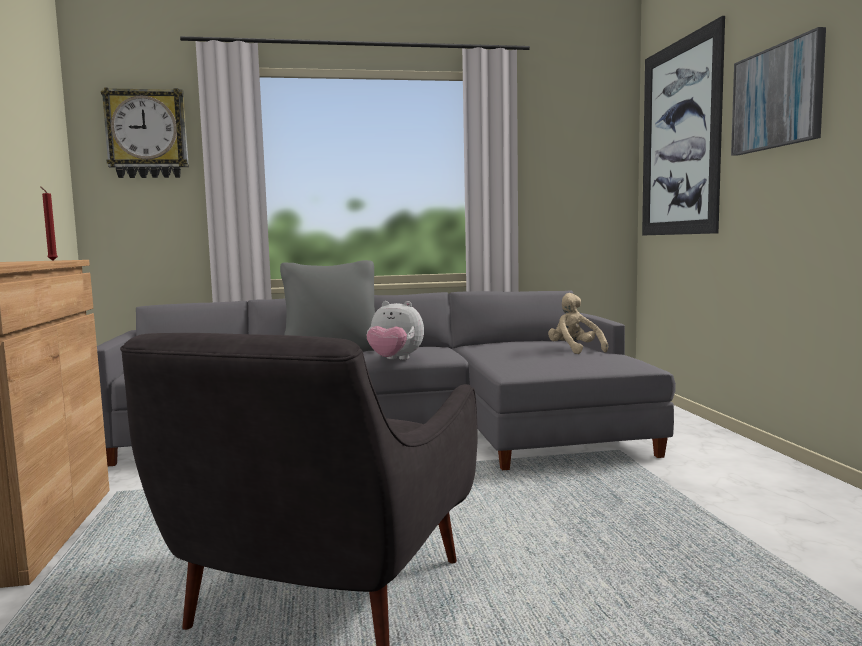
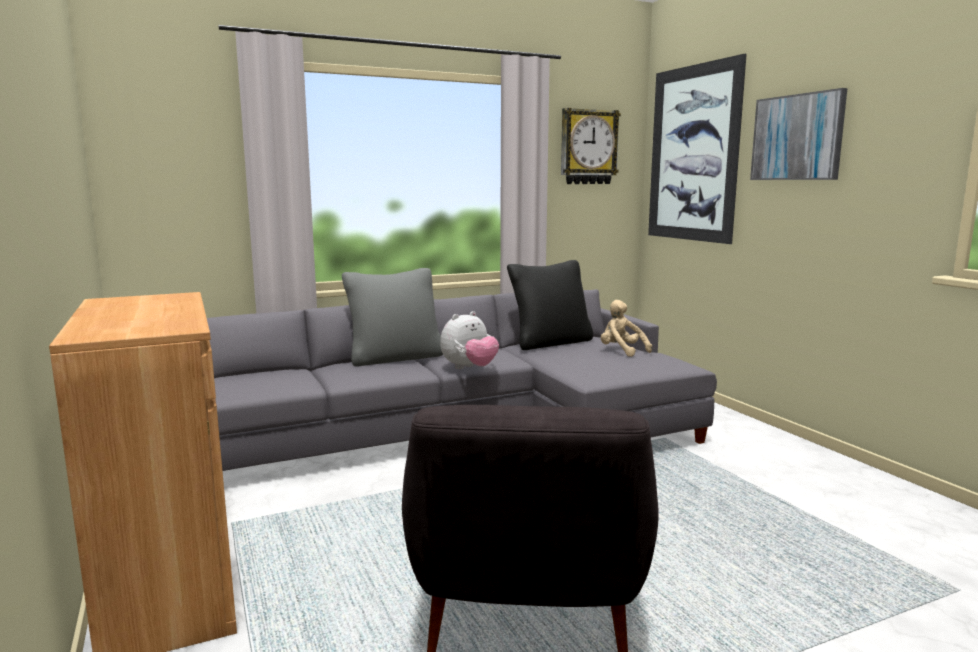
camera: 15 degrees left, 5 degrees up
red candle [40,186,58,261] -> none
wall clock [101,87,189,178] -> wall clock moved to [561,108,621,184]
plush toy [366,301,424,360] -> plush toy turned 45 degrees counterclockwise [440,311,499,369]
none -> black pillow [507,260,593,350]

